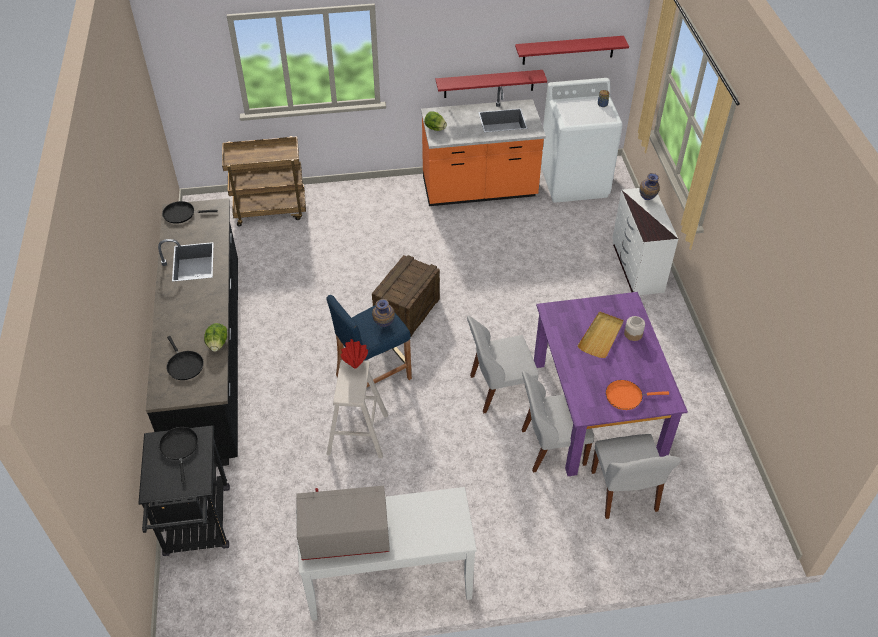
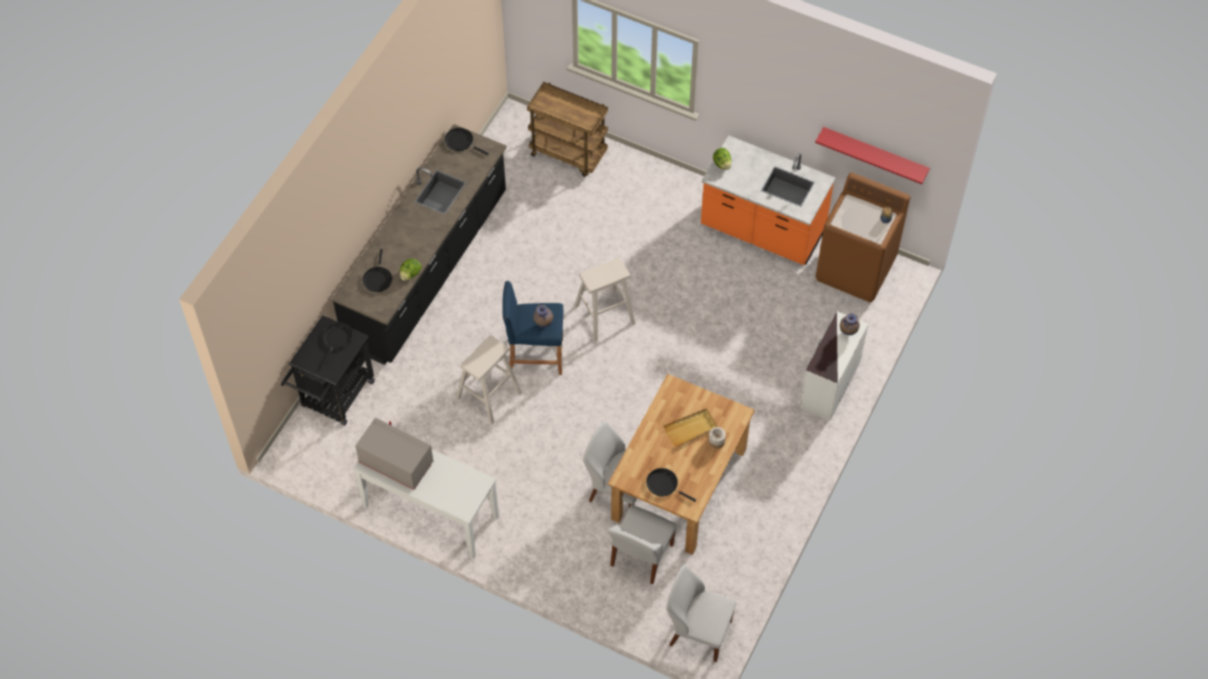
camera: 35 degrees right, 10 degrees up
red vase [341,339,368,368] -> none
crate [372,255,440,336] -> beige stool [574,258,635,341]
red shelf [436,70,547,98] -> none
white chair [467,316,539,413] -> white chair moved to [666,564,736,662]
purple dining table [534,292,688,476] -> brown dining table [608,374,755,555]
white washing machine [541,78,623,203] -> brown washing machine [815,172,910,303]
orange frying pan [606,380,669,410] -> black frying pan [646,468,696,502]

